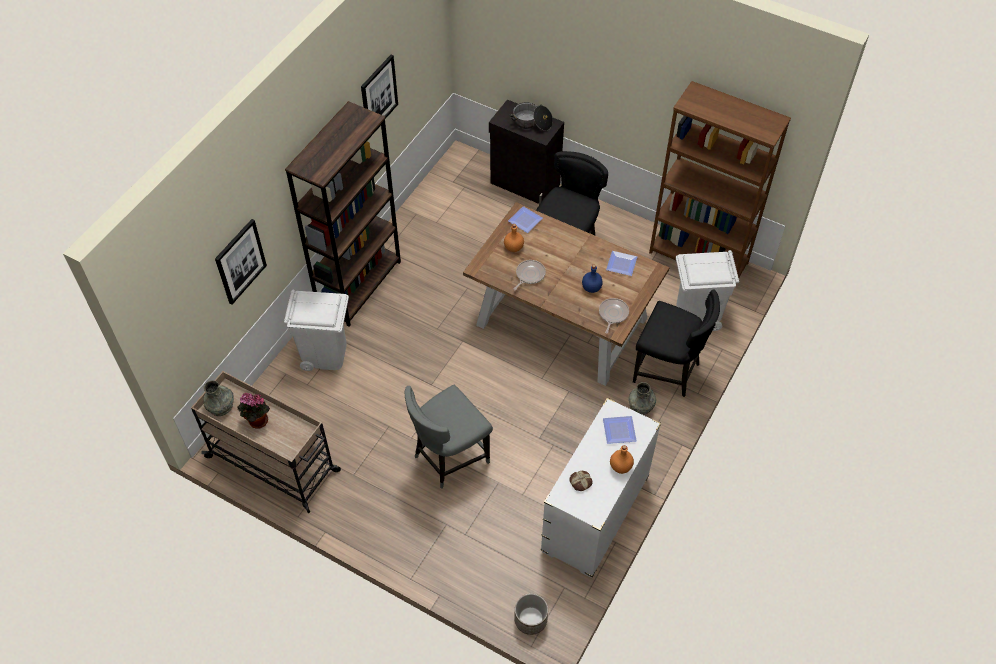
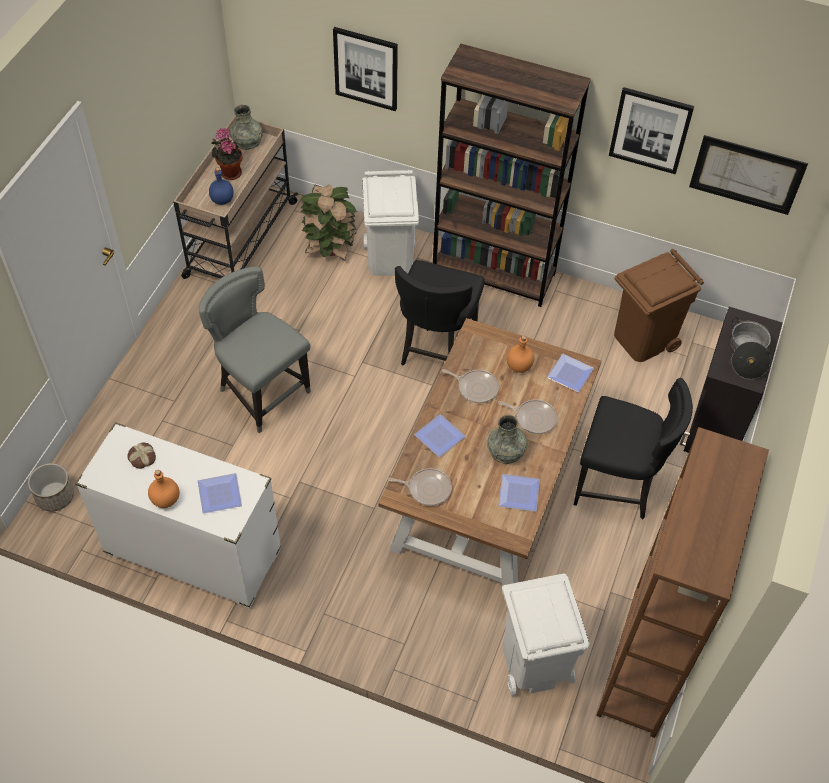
camera: 80 degrees right, 0 degrees up
blue bottle [582,264,603,293] -> blue bottle moved to [209,168,234,205]
grey vase [629,382,656,415] -> grey vase moved to [487,415,527,464]
black chair [633,289,720,397] -> black chair moved to [395,260,485,365]
none -> potted plant [300,184,357,261]
none -> plate [414,414,466,457]
none -> frying pan [498,399,557,434]
none -> brown trash can [614,249,704,362]
none -> picture [689,135,808,215]

